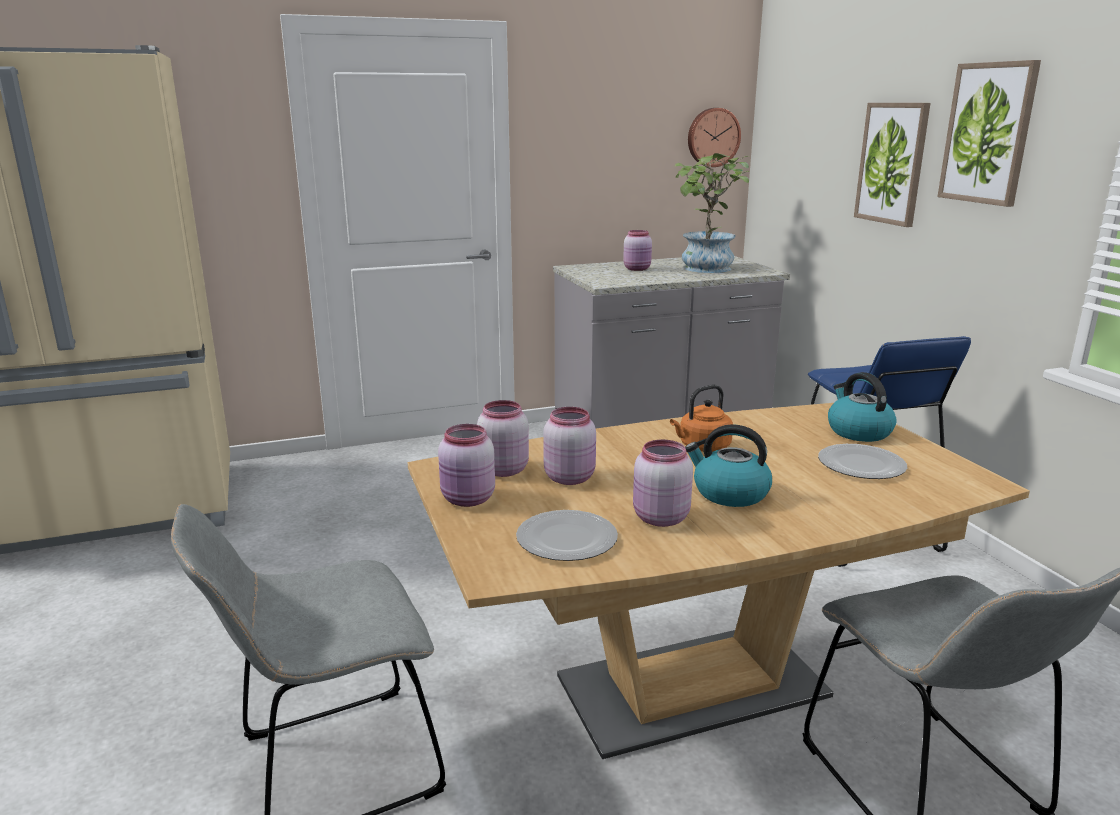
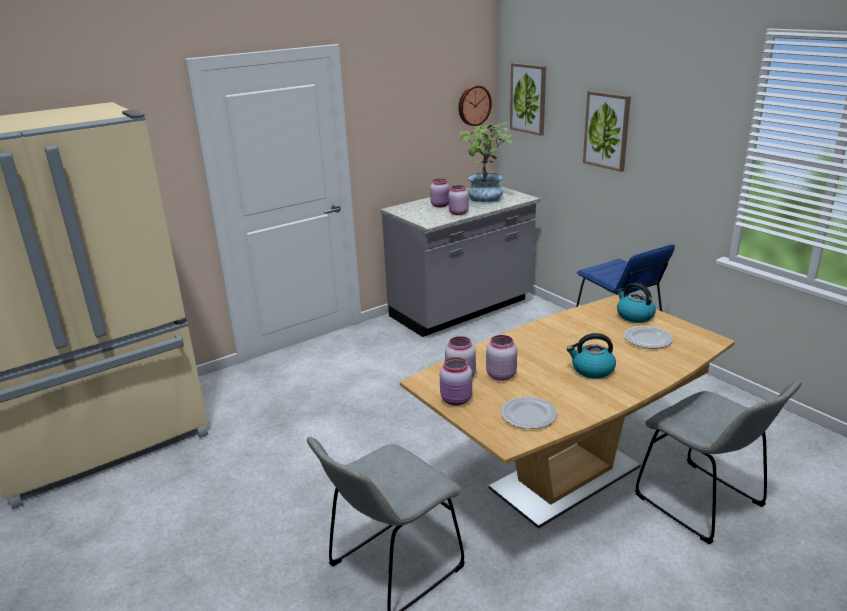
camera: 15 degrees left, 5 degrees up
pink jar [633,439,693,527] -> pink jar moved to [448,185,469,215]
orange kettle [670,385,733,452] -> none
picture [937,60,1041,207] -> picture moved to [510,63,546,136]

